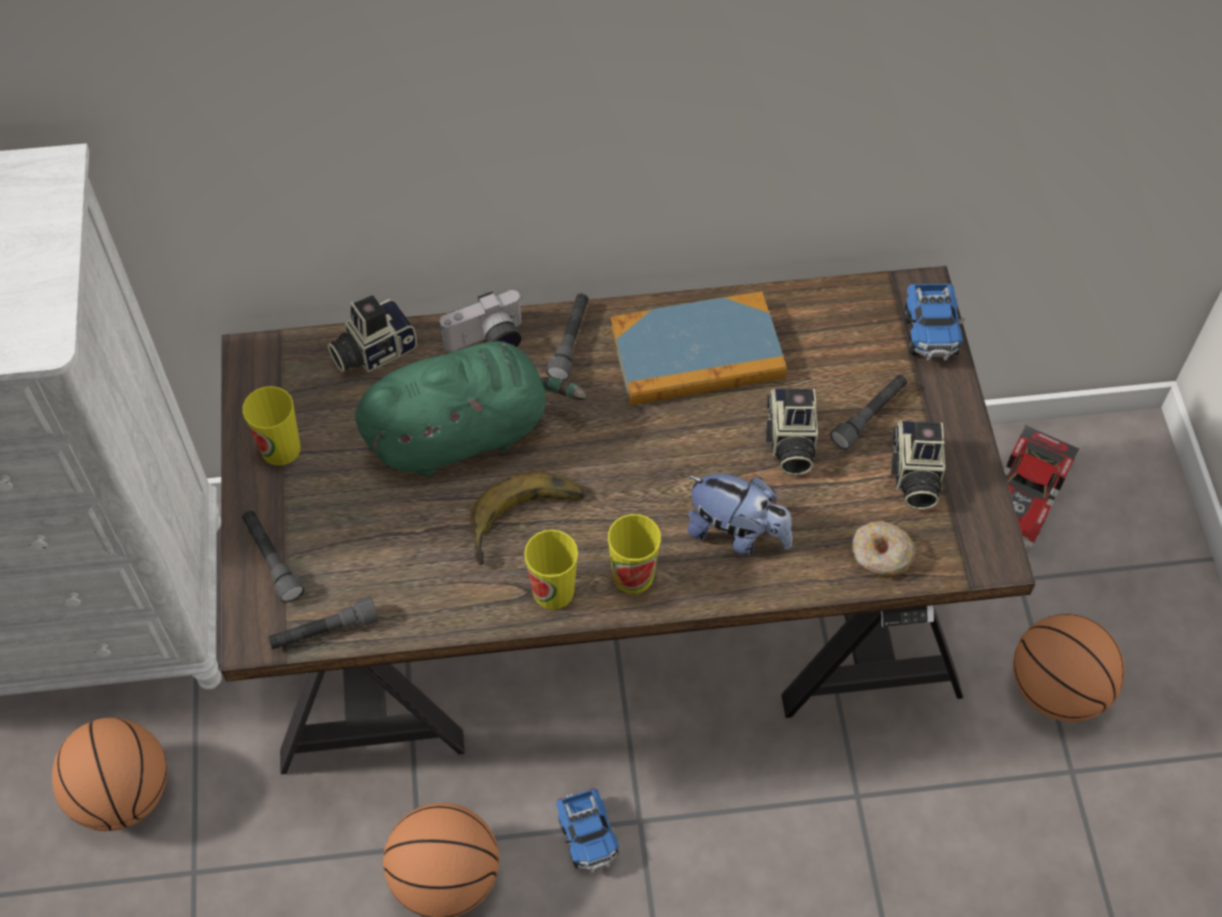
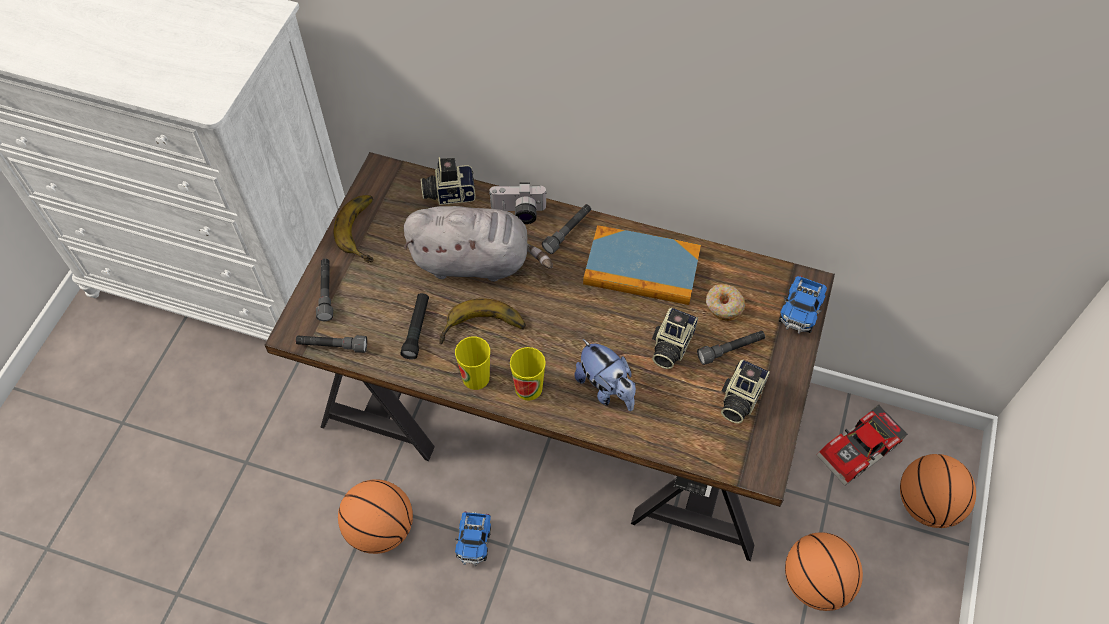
camera: 25 degrees right, 0 degrees up
basketball [52,718,167,831] -> basketball moved to [900,454,976,528]
cup [242,386,300,466] -> banana [334,195,374,263]
green plush toy [355,341,588,476] -> grey plush toy [404,206,553,282]
donut [852,521,916,579] -> donut moved to [706,284,745,321]
none -> black flashlight [400,293,429,359]

